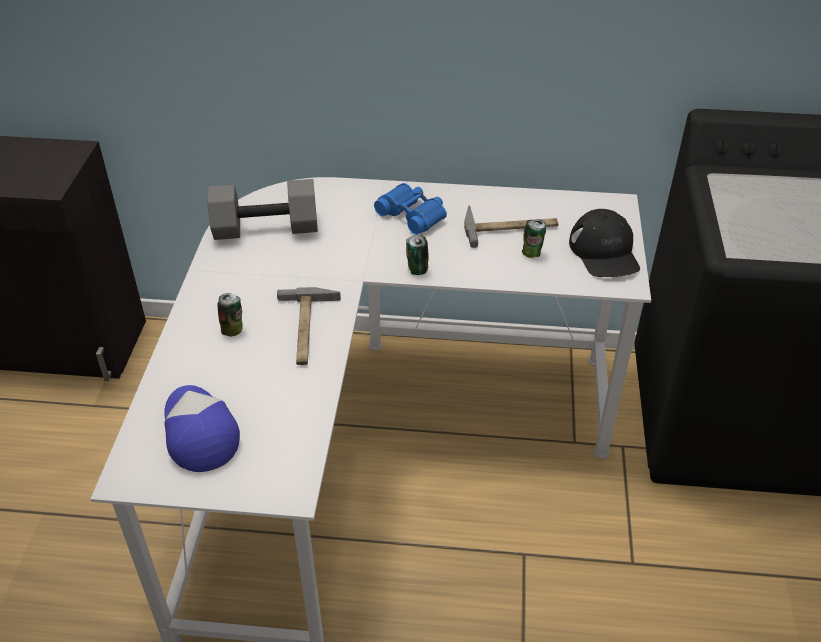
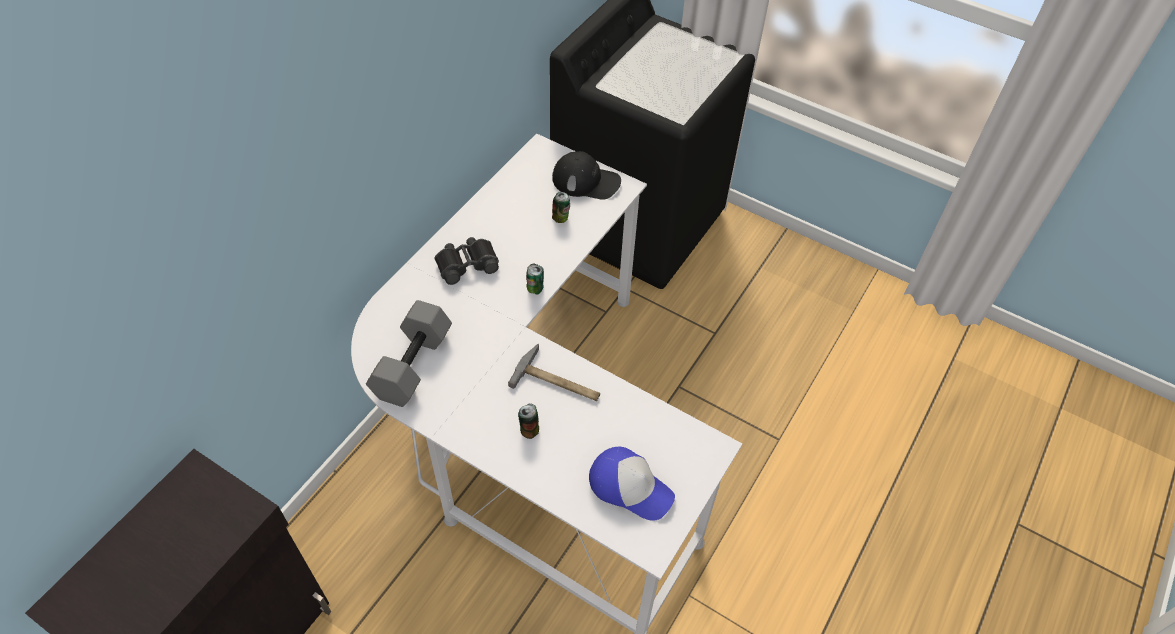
camera: 65 degrees left, 10 degrees up
cap [164,385,240,472] -> cap turned 150 degrees counterclockwise [589,446,675,521]
blue binoculars [374,183,447,235] -> black binoculars [434,237,499,285]
hammer [464,206,558,248] -> none

